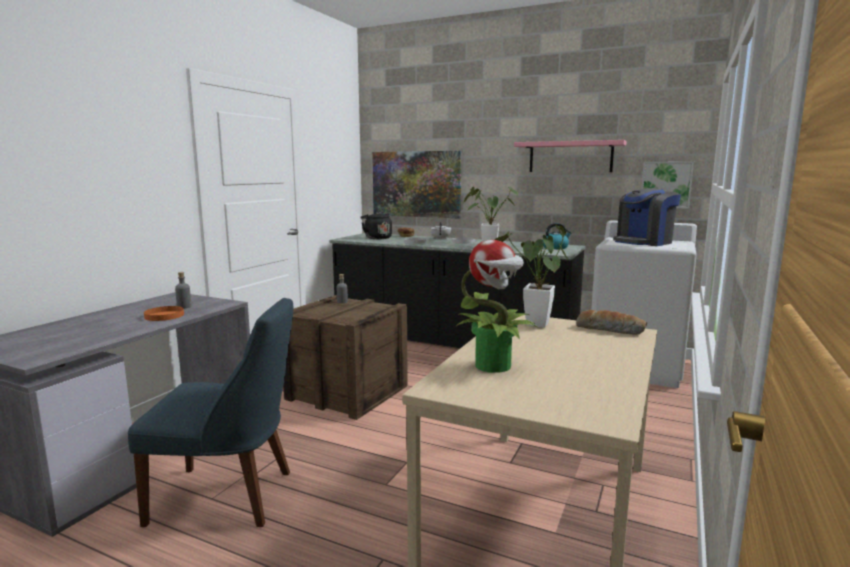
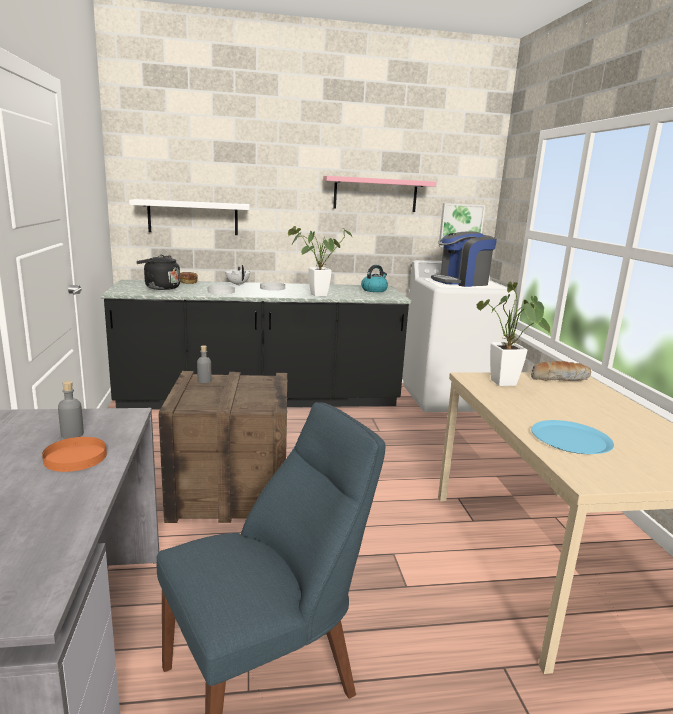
camera: 35 degrees left, 5 degrees up
picture [372,151,462,218] -> white shelf [129,199,249,235]
potted plant [456,240,537,373] -> blue plate [531,420,614,454]
coffee machine [613,188,681,246] -> coffee machine turned 45 degrees clockwise [431,231,497,287]

